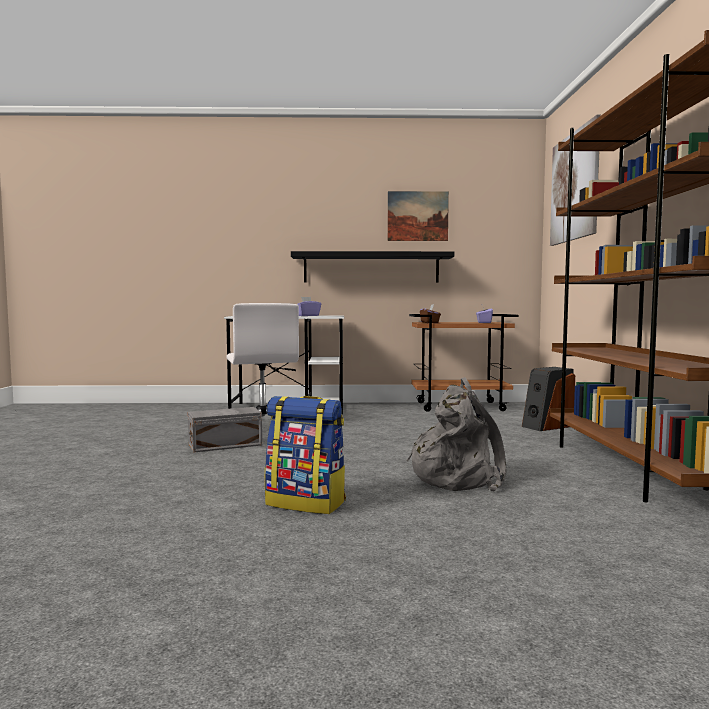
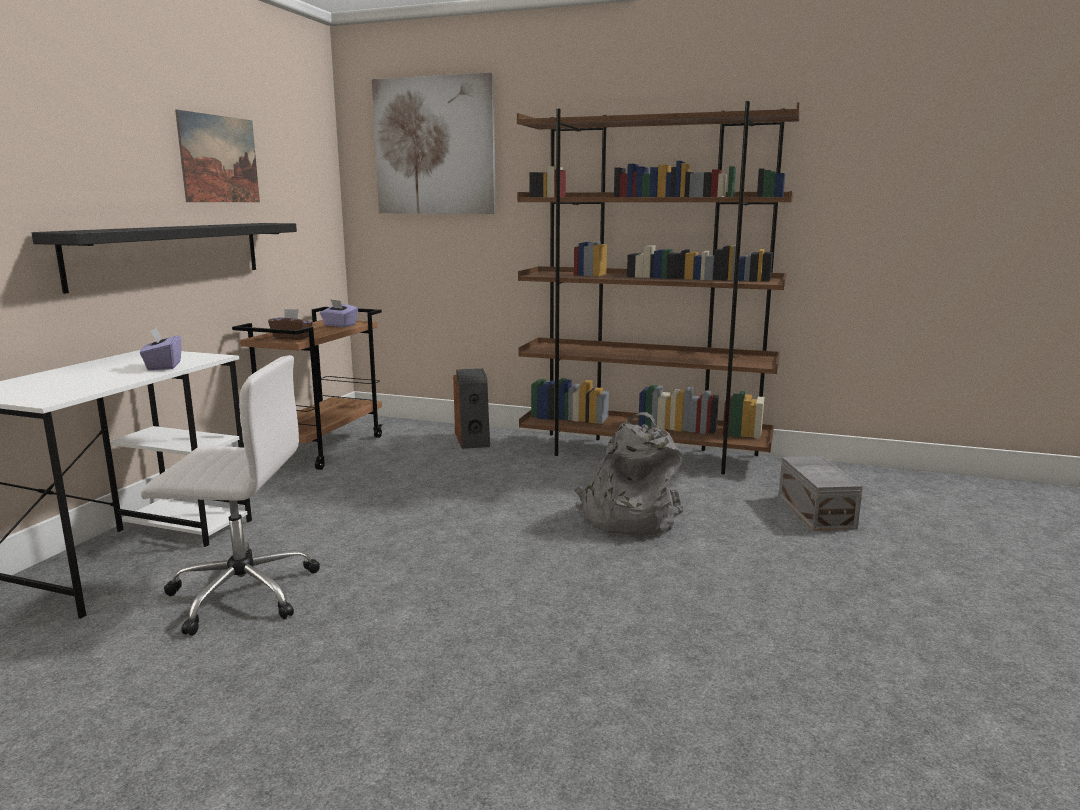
camera: 70 degrees left, 10 degrees up
grey storage box [188,407,262,453] -> grey storage box moved to [779,456,863,531]
backpack [265,396,346,514] -> none

